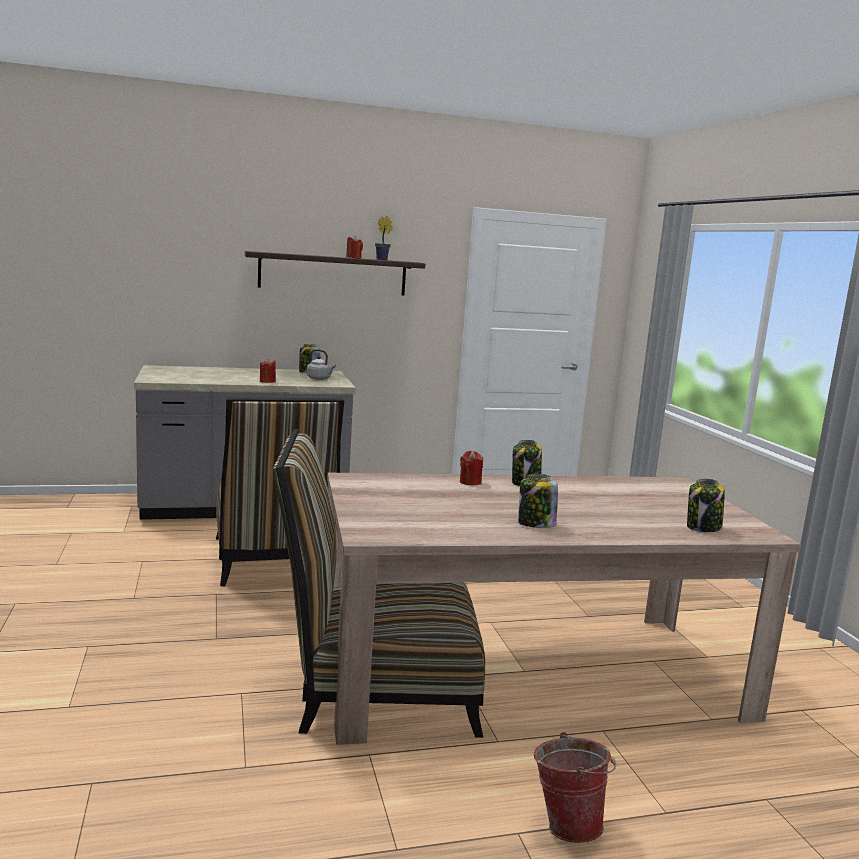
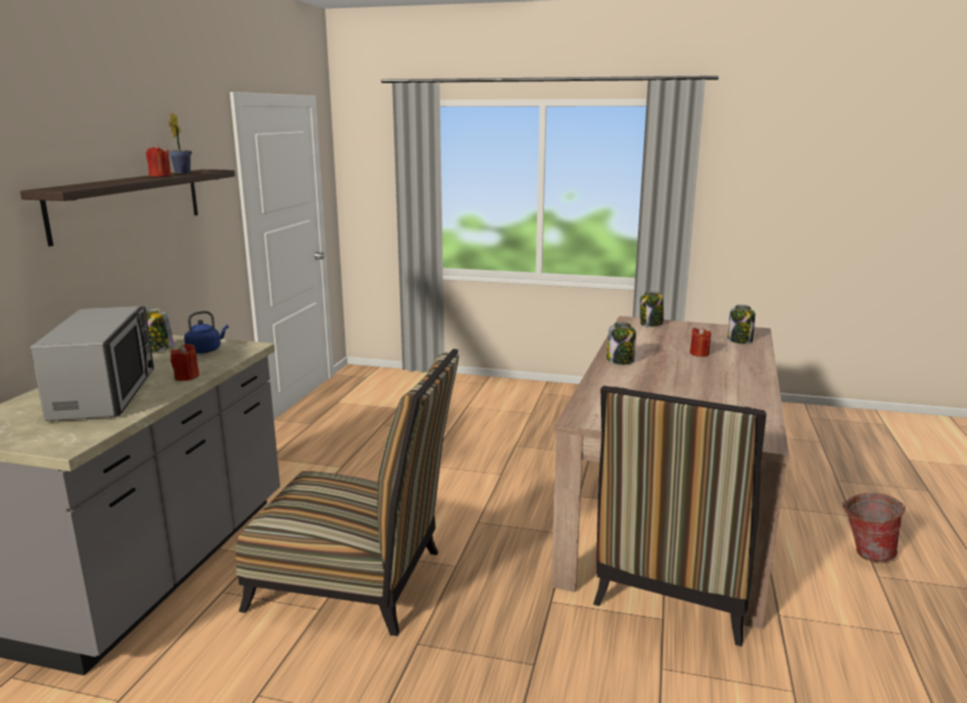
camera: 60 degrees left, 5 degrees up
grey kettle [307,349,336,380] -> blue kettle [184,311,229,353]
red candle [460,451,483,485] -> red candle moved to [690,327,711,357]
jar [518,474,558,528] -> jar moved to [640,291,664,327]
none -> microwave [30,306,154,421]

